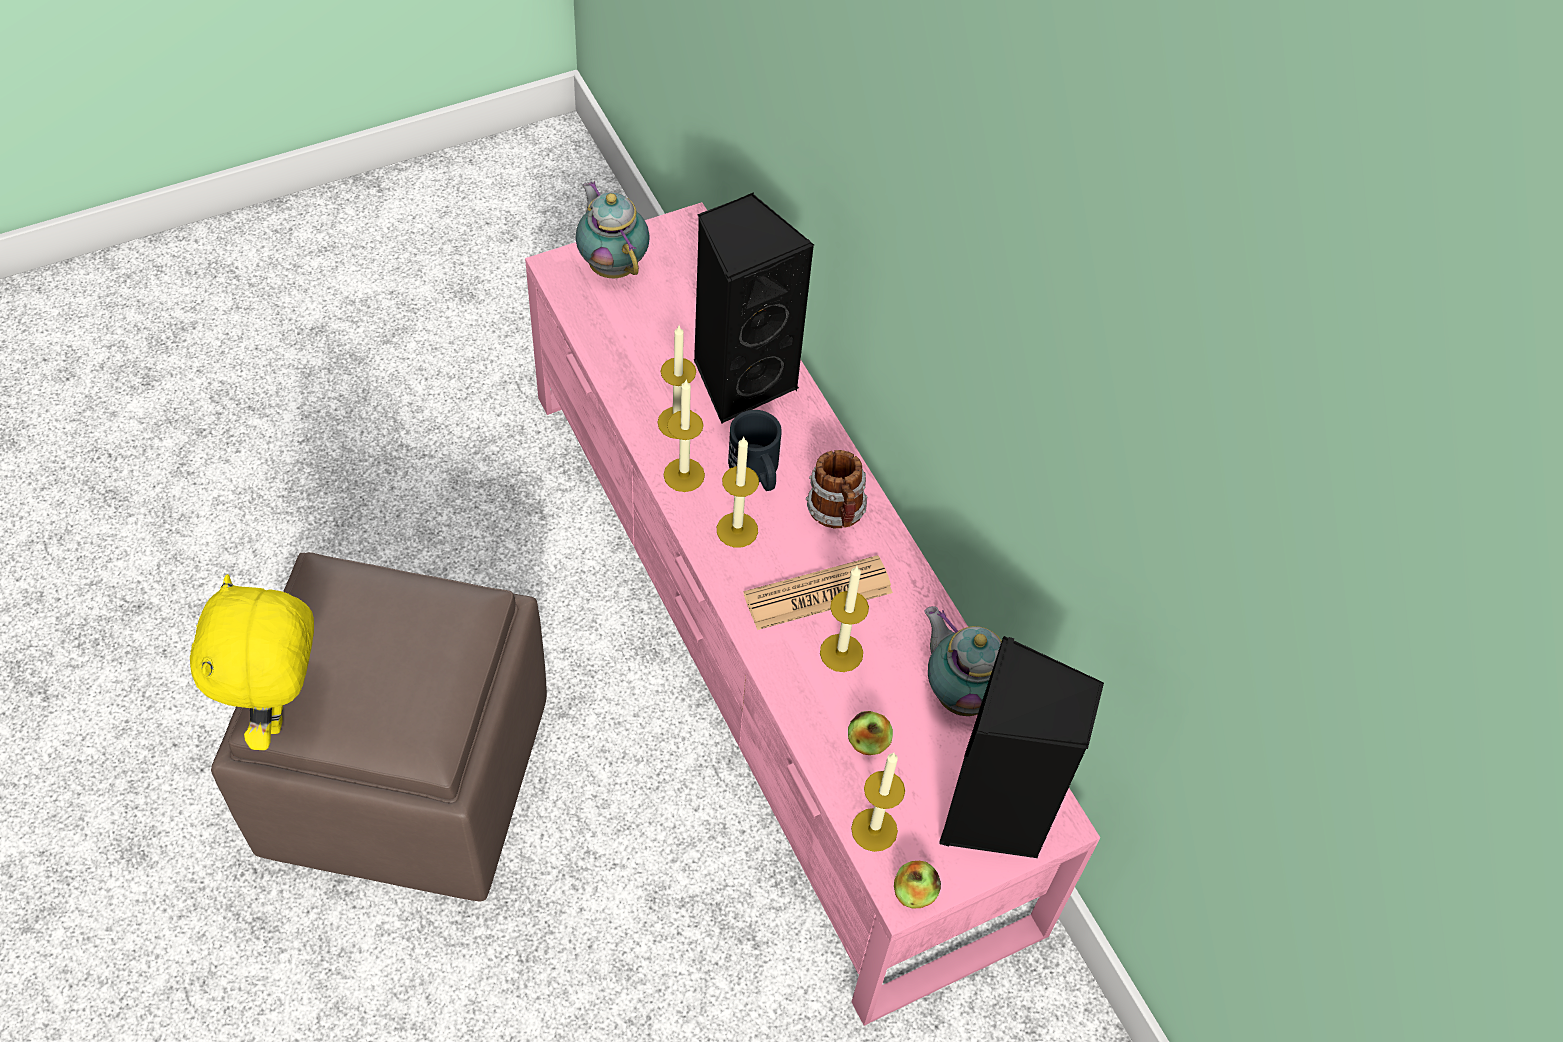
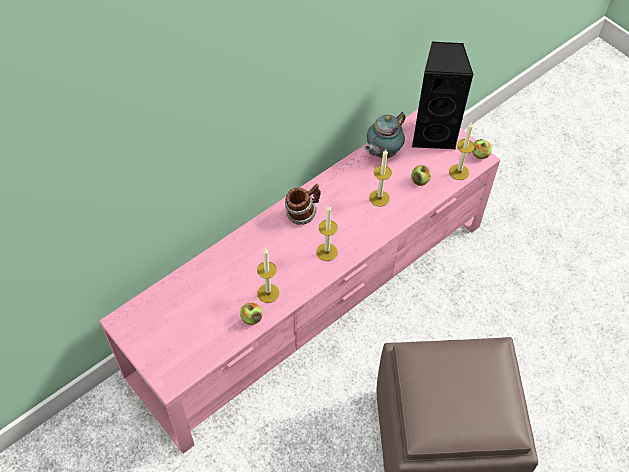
camera: 100 degrees left, 0 degrees up
yellow plush toy [190,574,314,750] -> none
teapot [576,181,650,278] -> none
candle [664,380,705,492] -> none
black speaker [694,192,814,424] -> none
black mug [728,410,782,491] -> none
newspaper [743,555,893,630] -> none
none -> apple [240,302,262,325]

